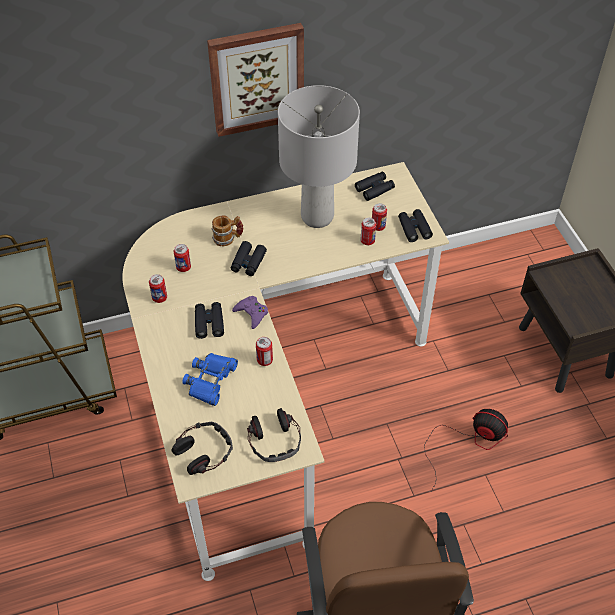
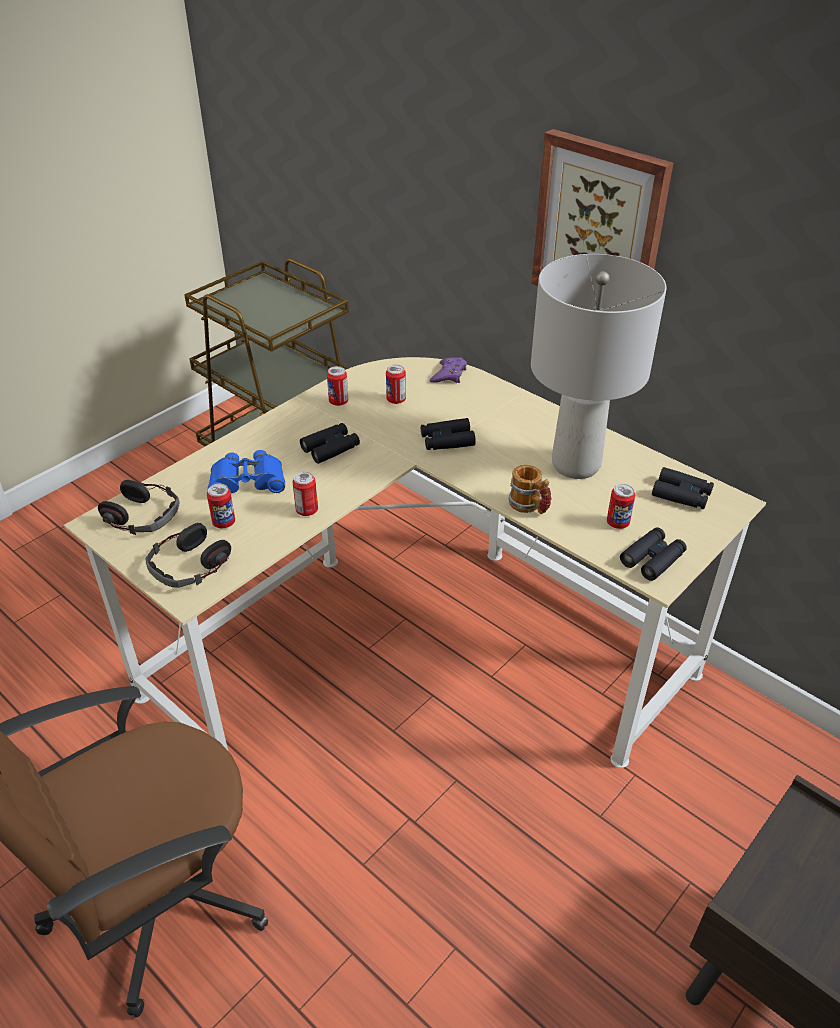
camera: 60 degrees right, 10 degrees down
mug [212,215,243,246] -> mug moved to [508,464,552,514]
purple game controller [232,296,268,329] -> purple game controller moved to [429,357,467,383]
can [361,218,376,245] -> can moved to [207,484,235,528]
fan [424,409,508,490] -> none

